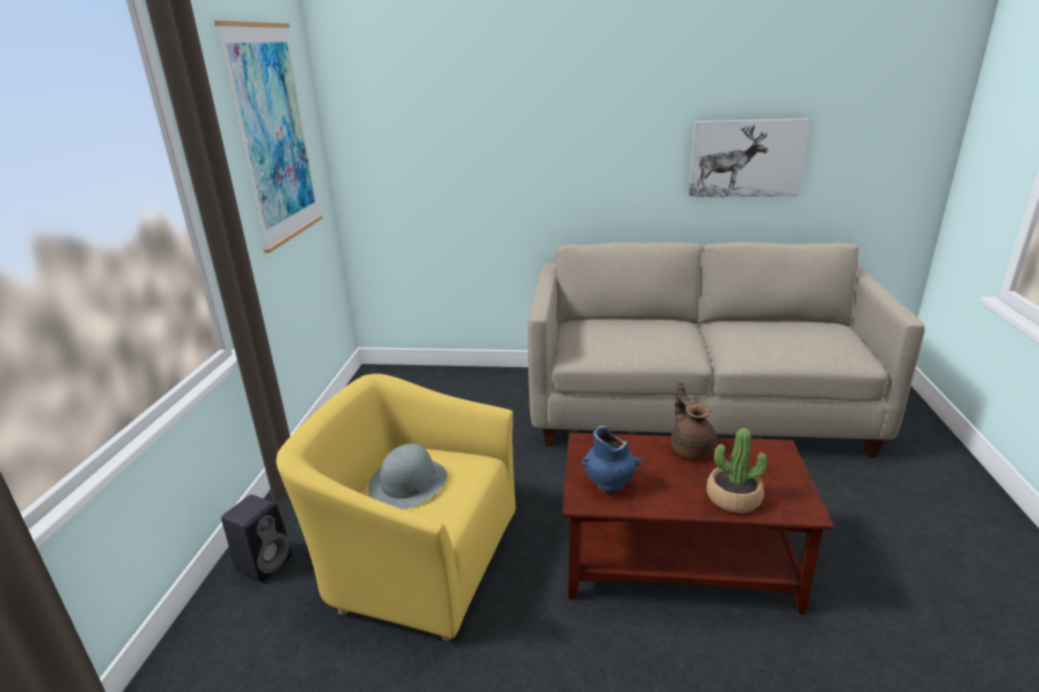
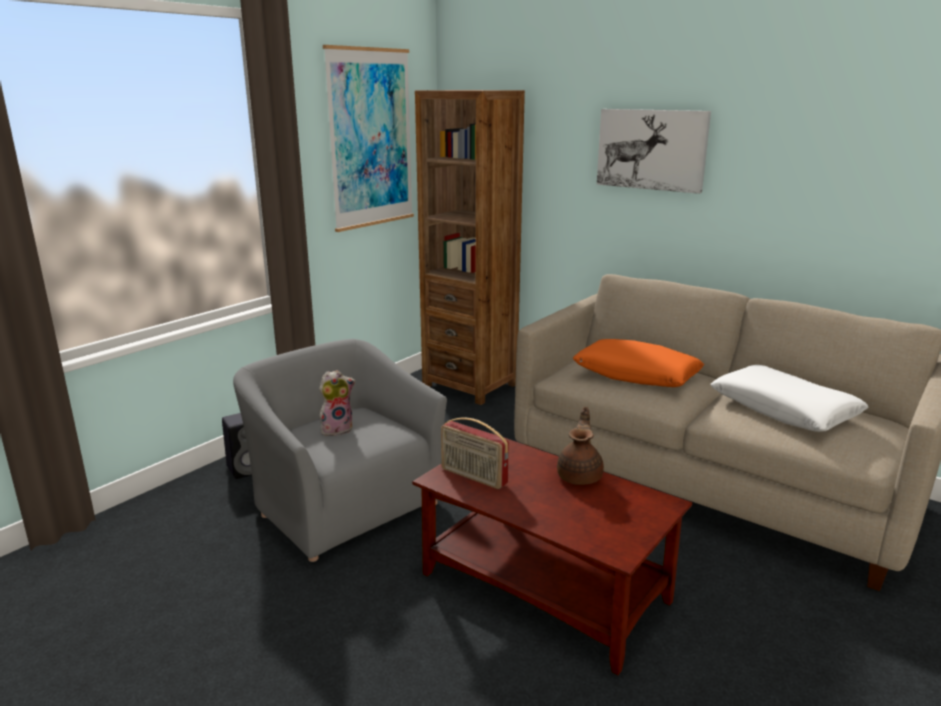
camera: 30 degrees right, 5 degrees down
yellow armchair [276,374,516,641] -> grey armchair [233,339,447,562]
grey hat [368,444,447,509] -> plush toy [319,370,355,436]
blue vase [582,426,642,493] -> radio [441,417,509,489]
picture [688,118,810,197] -> picture moved to [597,109,711,194]
potted plant [707,428,768,513] -> none
none -> brown bookcase [415,90,525,405]
none -> orange pillow [573,339,704,387]
none -> white pillow [710,365,868,432]

